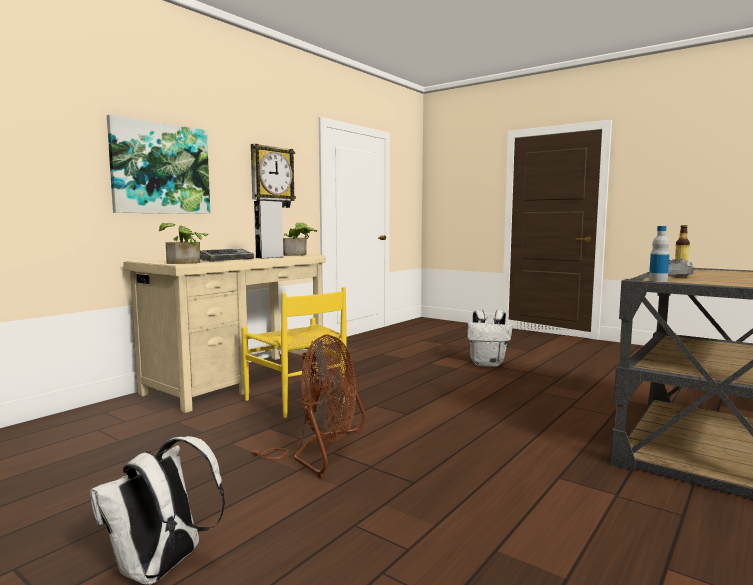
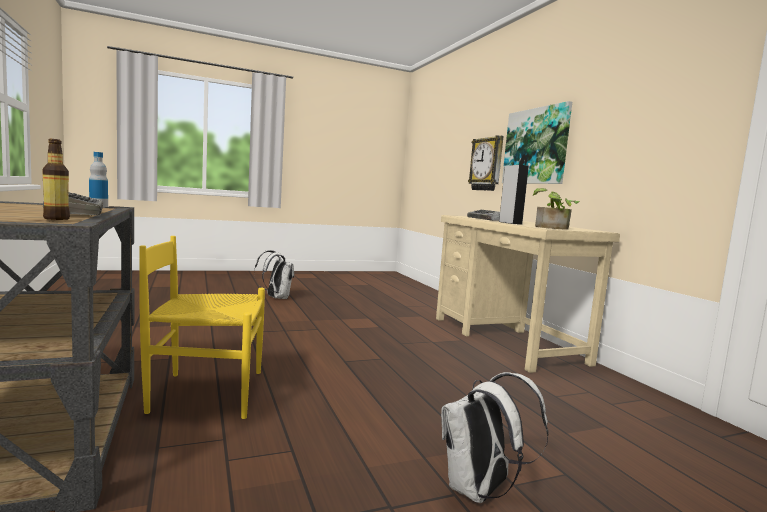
camera: 120 degrees right, 0 degrees up
potted plant [159,223,209,264] -> none
yellow chair [242,287,346,418] -> yellow chair moved to [139,236,265,419]
wall clock [251,144,296,208] -> wall clock moved to [468,135,504,191]
brown fan [252,335,366,478] -> none

